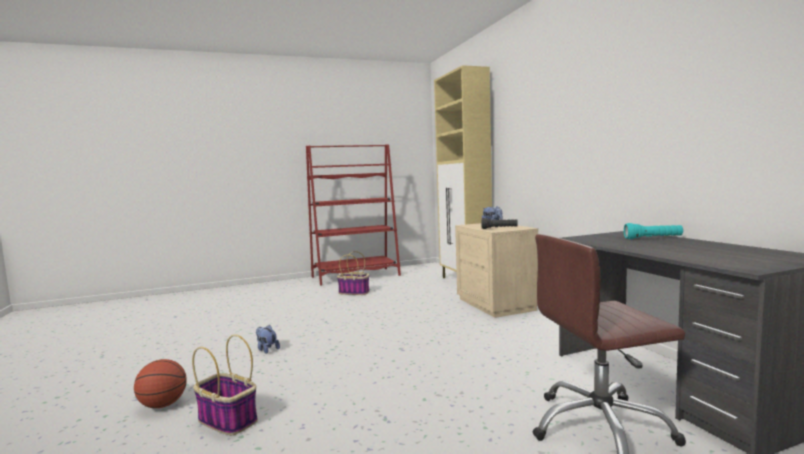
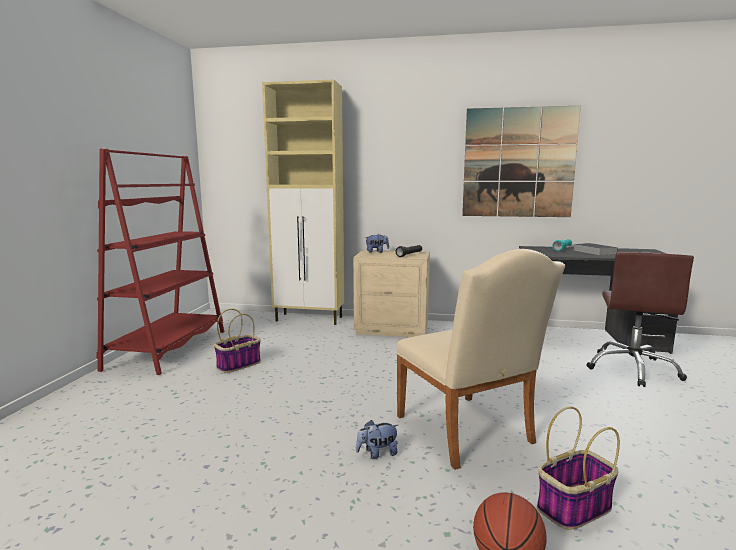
camera: 60 degrees left, 5 degrees up
none -> beige chair [396,249,565,470]
none -> picture [462,106,581,217]
none -> book [574,243,618,255]

